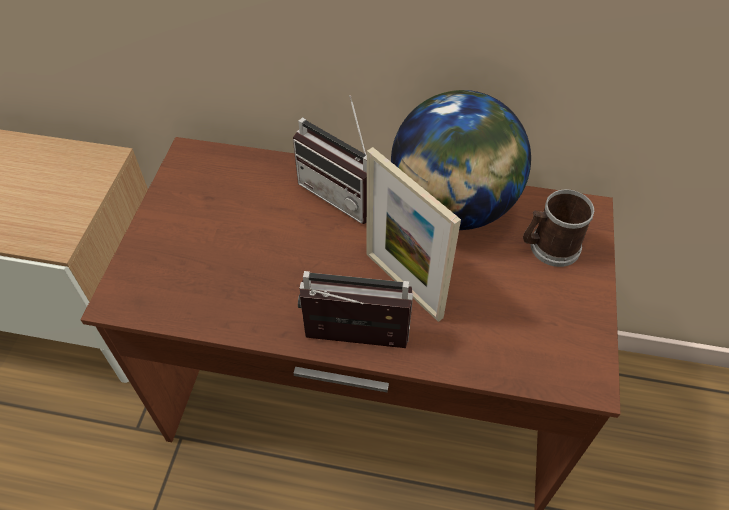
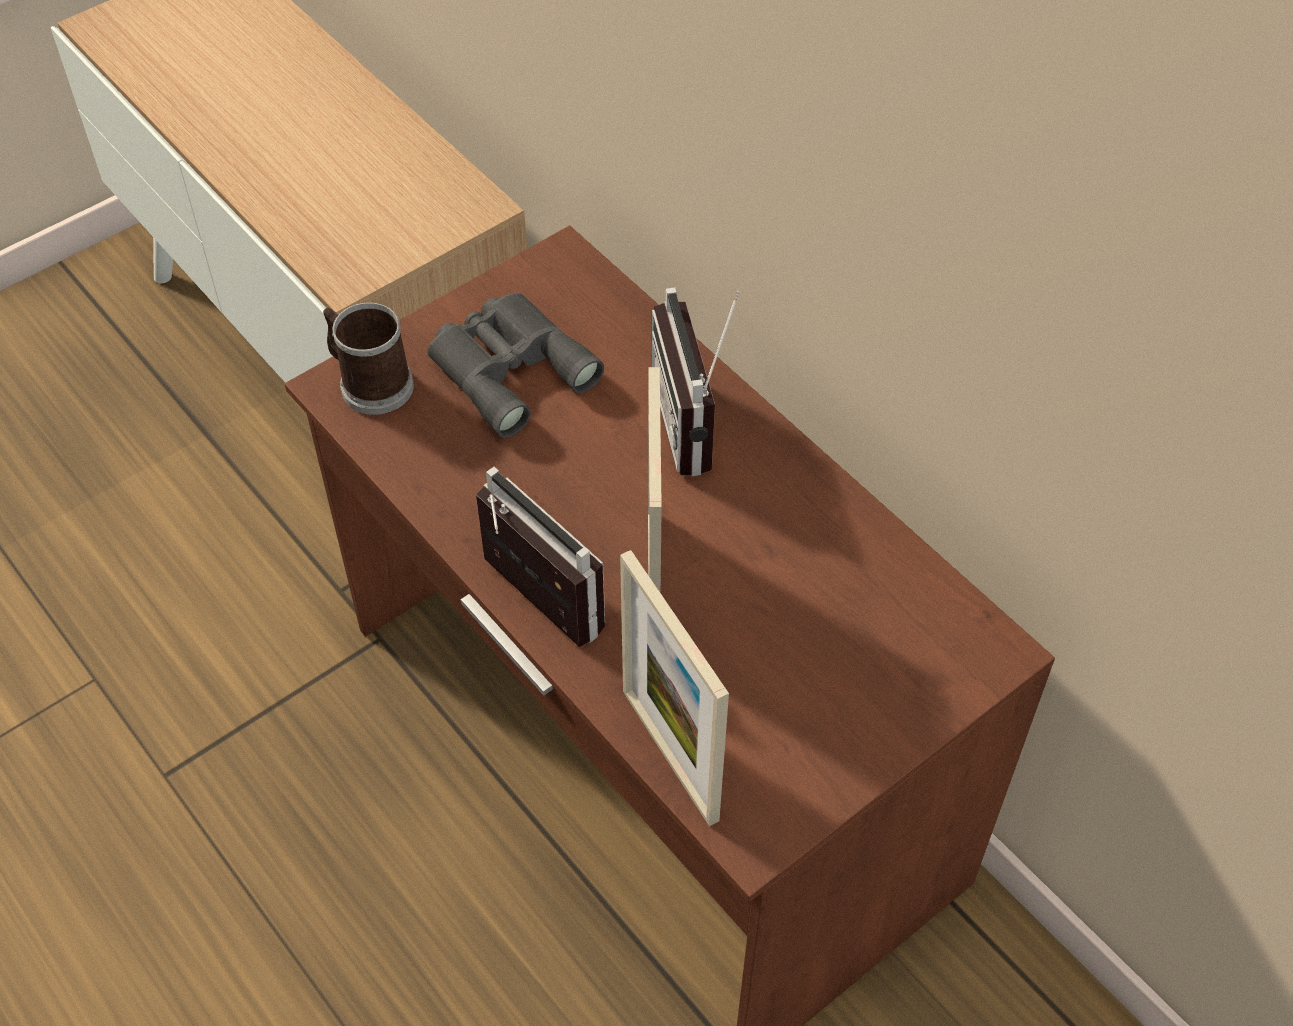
camera: 40 degrees right, 0 degrees up
globe [391,90,531,230] -> none
mug [523,189,594,267] -> mug moved to [323,302,414,415]
none -> grey binoculars [427,293,604,438]
none -> picture frame [620,550,729,826]

